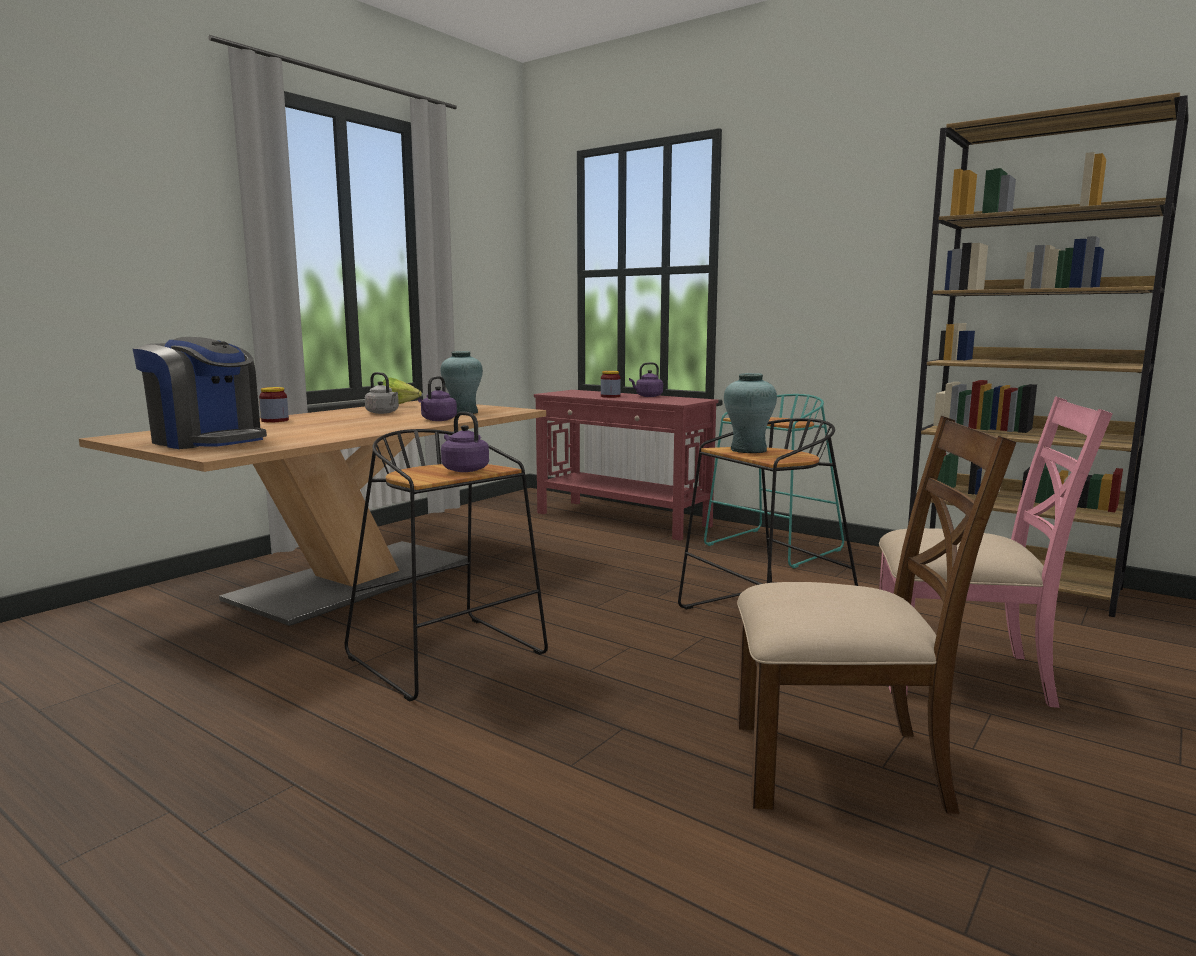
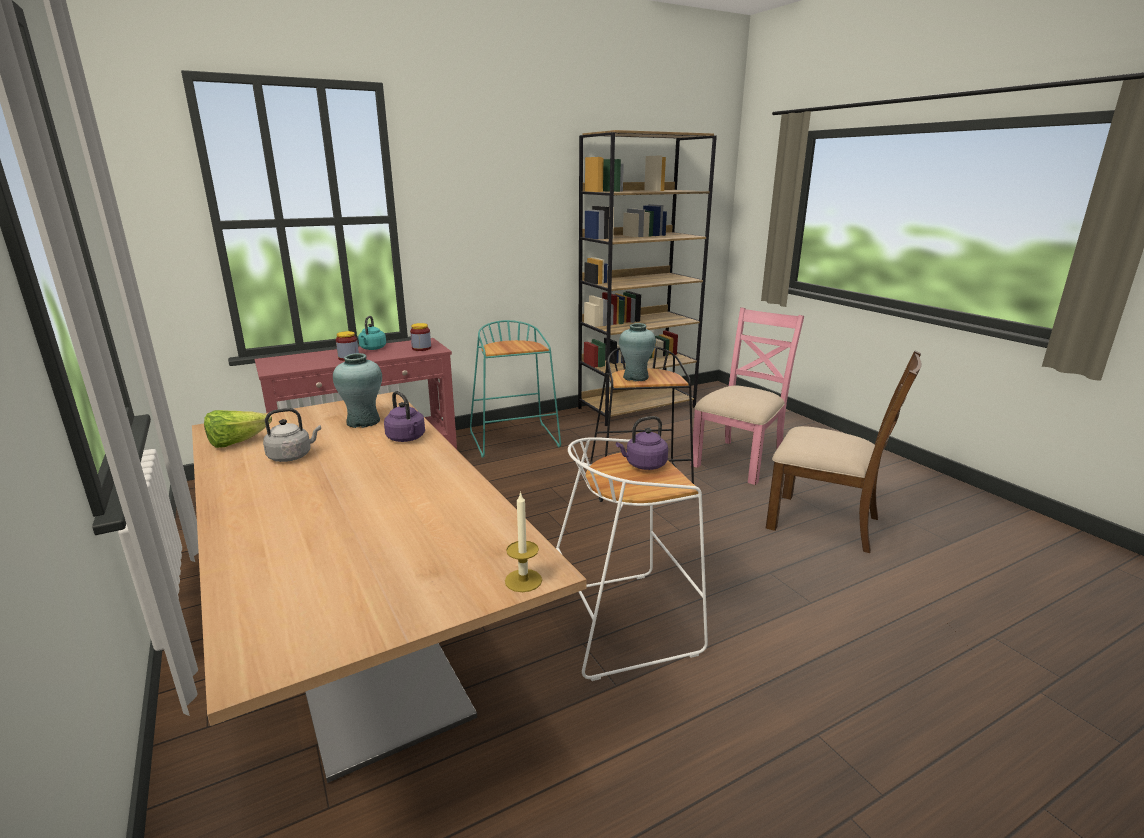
camera: 65 degrees left, 10 degrees up
coffee machine [133,337,267,449] -> none
jar [259,387,289,422] -> jar moved to [410,323,431,351]
black stool [345,429,548,702] -> white stool [556,437,708,681]
purple kettle [629,362,663,397] -> turquoise kettle [358,316,386,350]
brown chair [737,416,1017,814] -> brown chair turned 90 degrees clockwise [766,350,922,553]
none -> candle [505,491,542,592]

